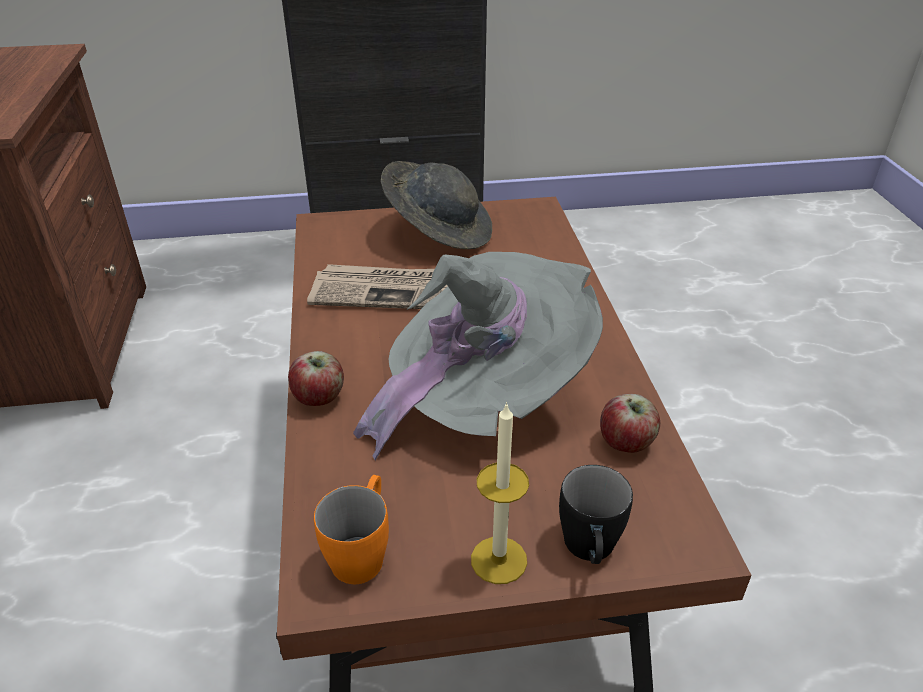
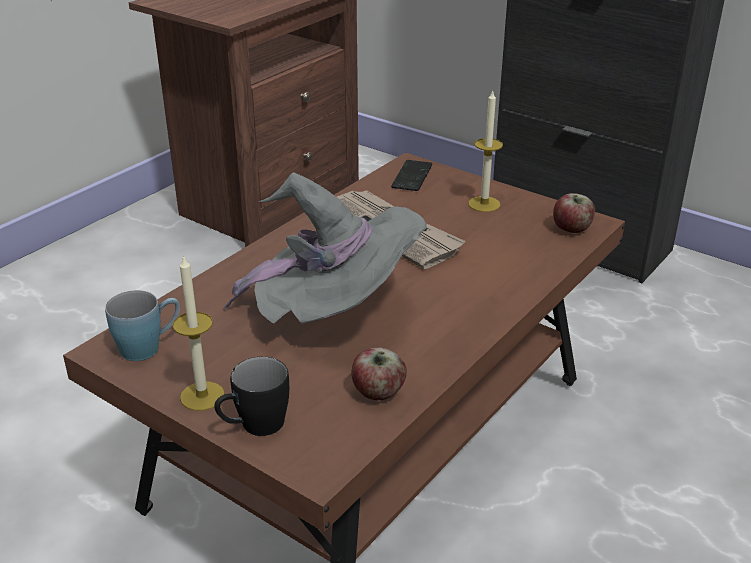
camera: 45 degrees right, 5 degrees down
apple [288,351,344,406] -> apple moved to [553,193,595,233]
orange mug [314,475,389,584] -> blue mug [105,290,180,361]
grey hat [380,161,492,249] -> candle [468,91,503,212]
none -> phone [391,160,432,191]

